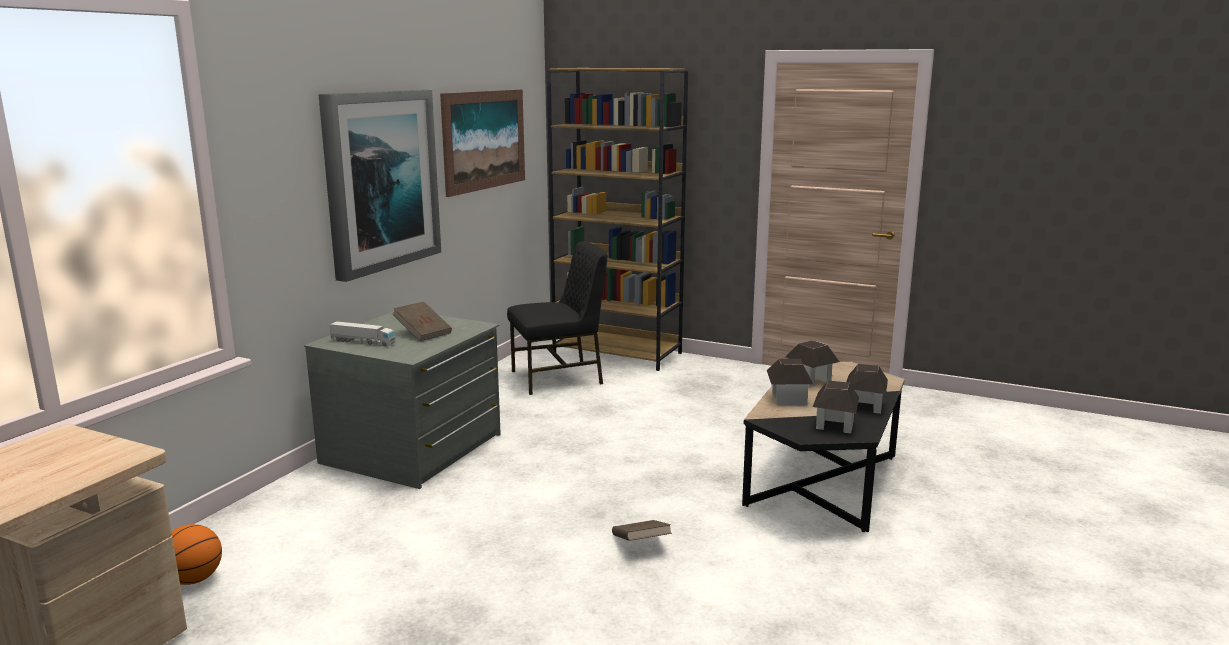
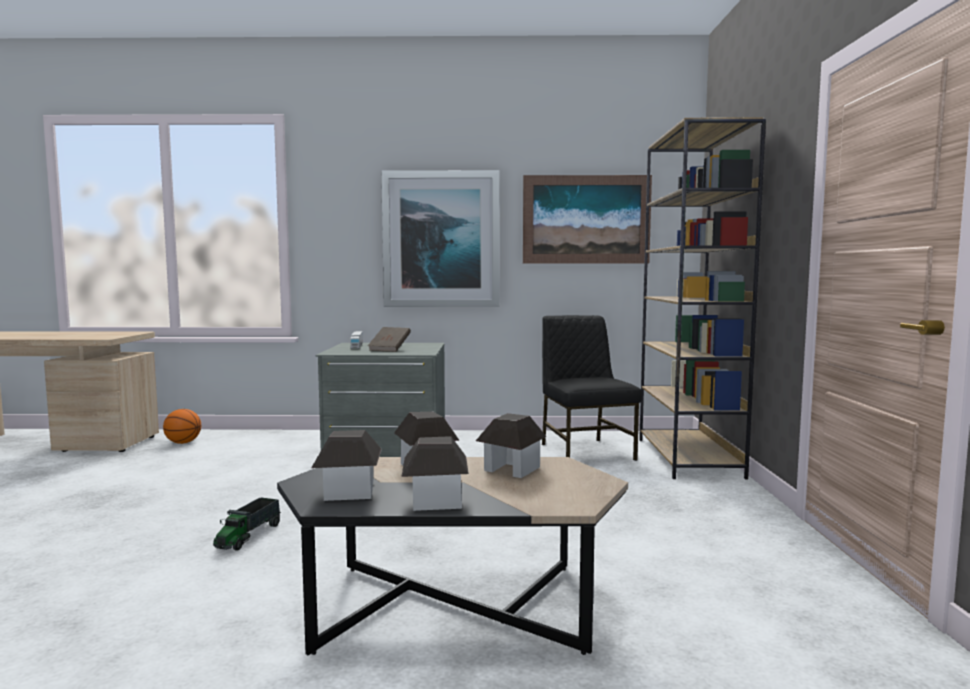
camera: 65 degrees right, 10 degrees down
black chair [507,241,607,395] -> black chair turned 150 degrees counterclockwise [542,315,642,461]
brown book [612,520,672,541] -> toy truck [213,498,281,551]

